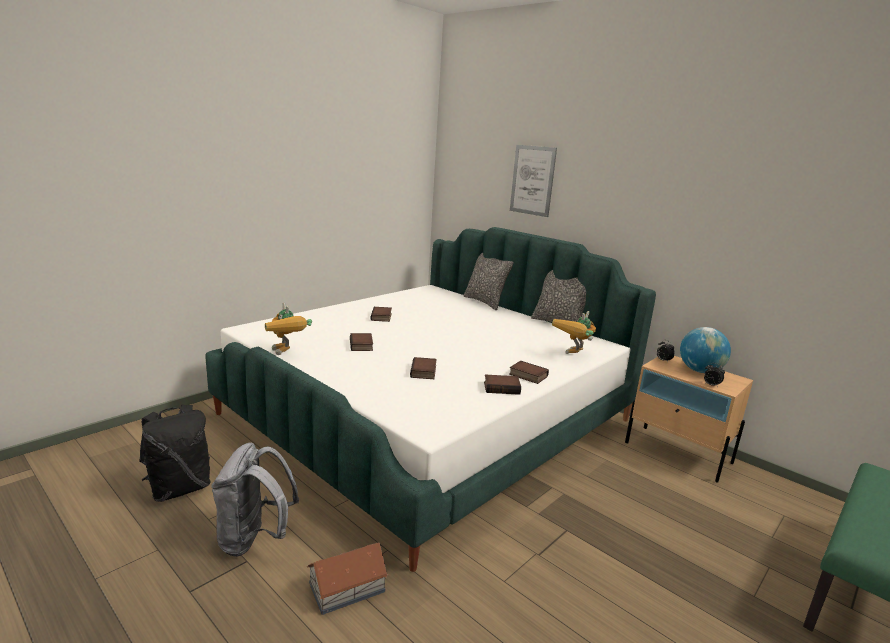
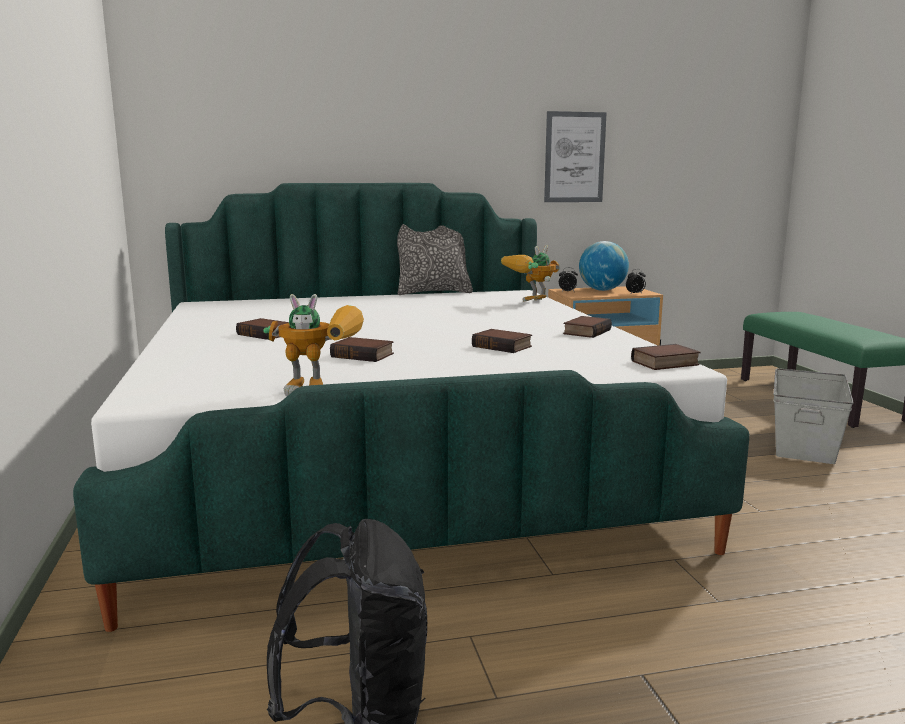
camera: 55 degrees left, 5 degrees down
grey backpack [211,442,299,557] -> none
toy house [307,543,389,615] -> none
pillow [463,253,514,310] -> none
book [509,361,549,384] -> book moved to [631,344,701,370]
picture [510,145,557,217] -> picture moved to [544,111,607,202]
toy robot [552,311,596,354] -> toy robot turned 75 degrees clockwise [501,245,560,302]
none -> grey storage box [773,368,854,464]

